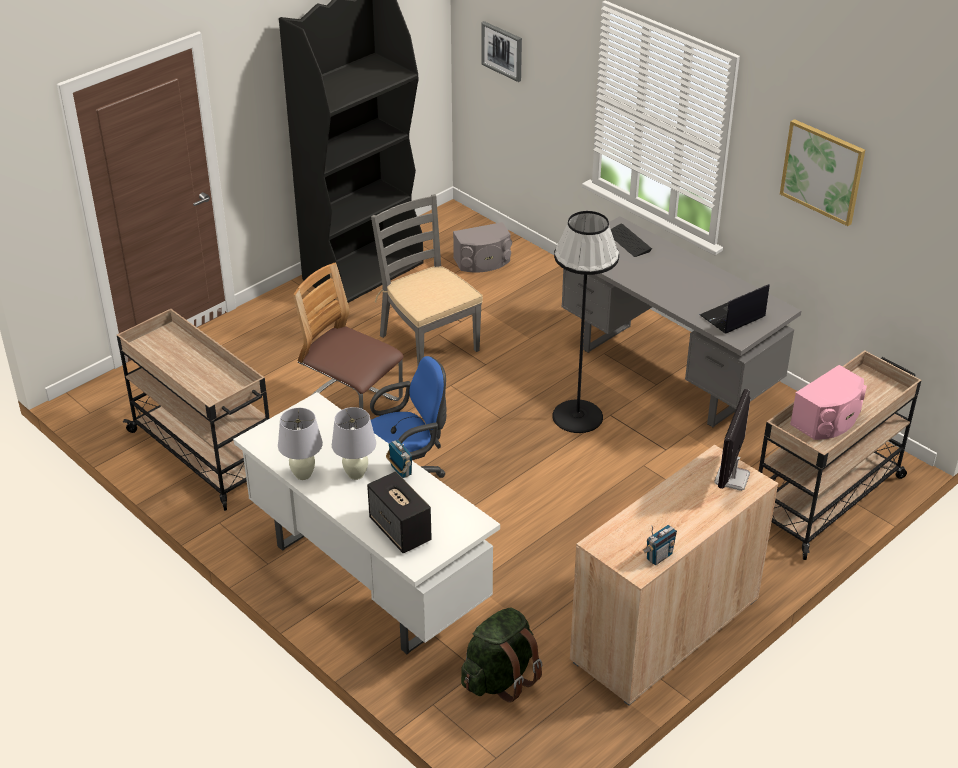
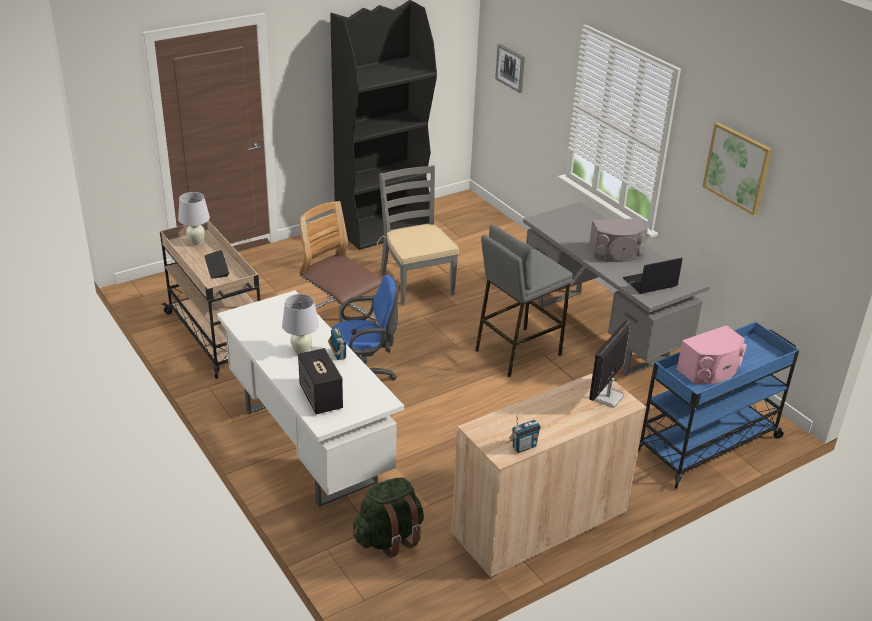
camera: 10 degrees right, 5 degrees down
white table lamp [278,408,323,480] -> white table lamp moved to [178,192,210,246]
grey speaker [453,222,512,273] -> grey speaker moved to [589,218,648,262]
black floor lamp [552,211,619,433] -> grey stool [475,225,572,377]
keyboard [611,224,652,257] -> keyboard moved to [204,250,229,279]
beige cart [759,350,921,560] -> blue cart [638,321,799,488]

